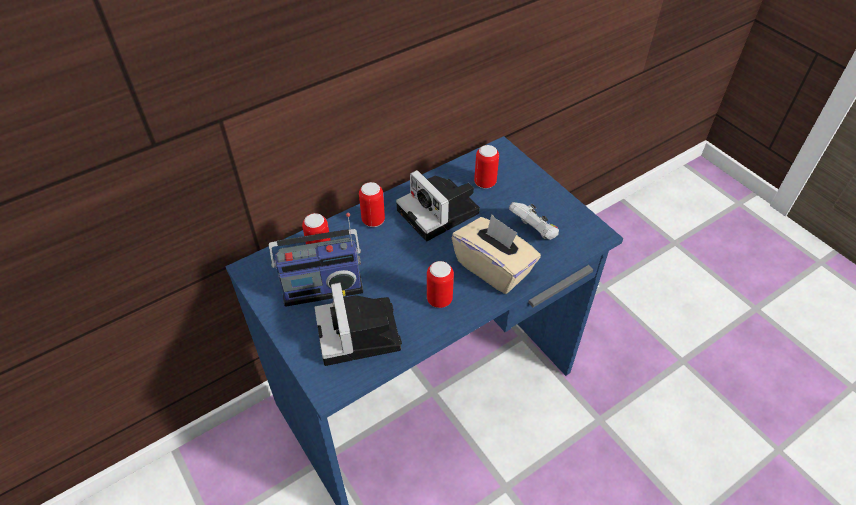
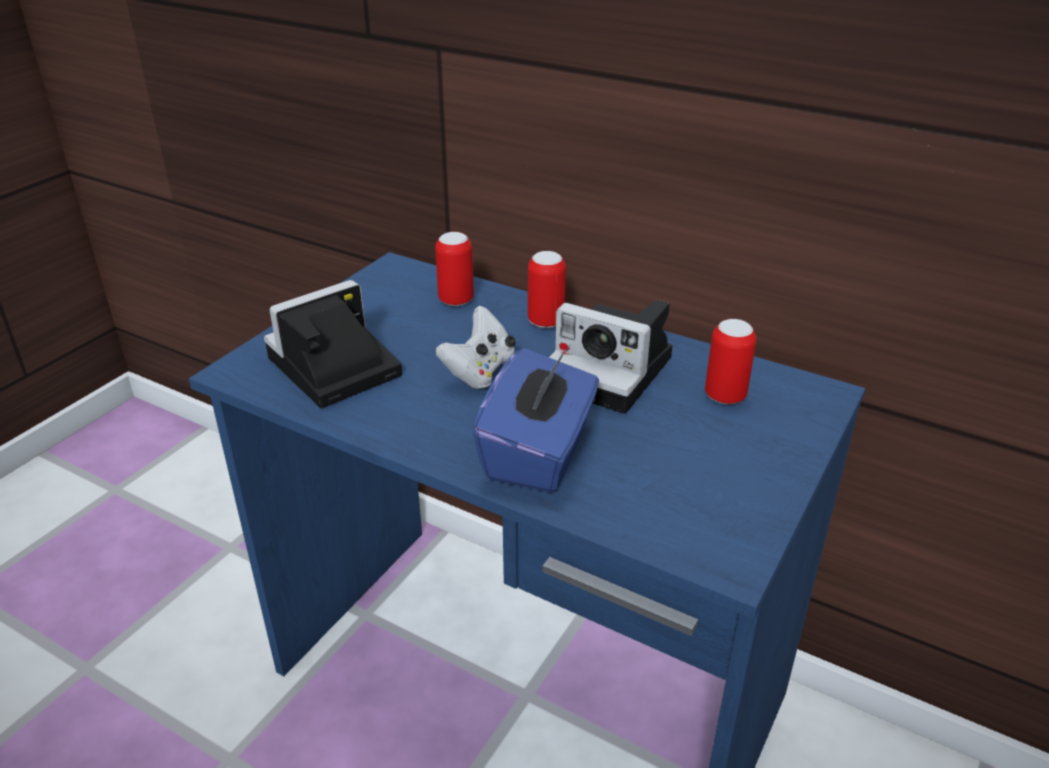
camera: 65 degrees right, 15 degrees down
radio [269,213,364,307] -> none
camera [396,170,480,241] -> camera turned 90 degrees counterclockwise [549,300,673,414]
can [427,261,454,308] -> none
beige tissue box [452,215,541,294] -> blue tissue box [472,348,599,493]
white game controller [509,202,559,240] -> white game controller moved to [435,306,516,389]

